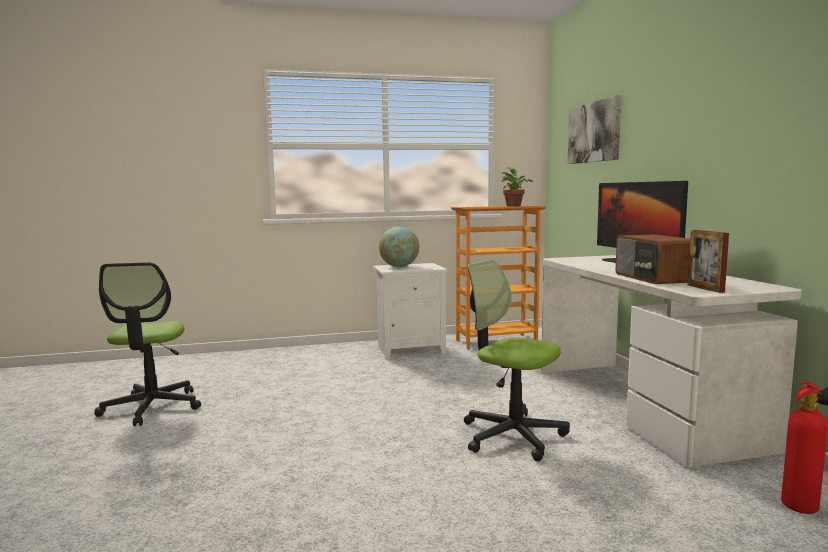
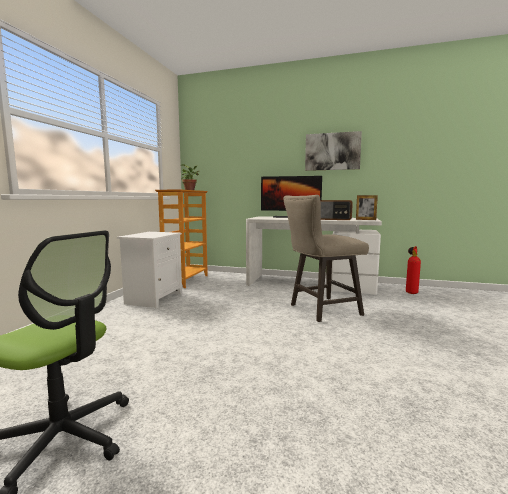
camera: 60 degrees left, 0 degrees up
globe [379,227,419,267] -> none
office chair [464,260,570,461] -> beige stool [283,195,369,322]
picture [568,95,621,164] -> picture moved to [305,131,362,171]

